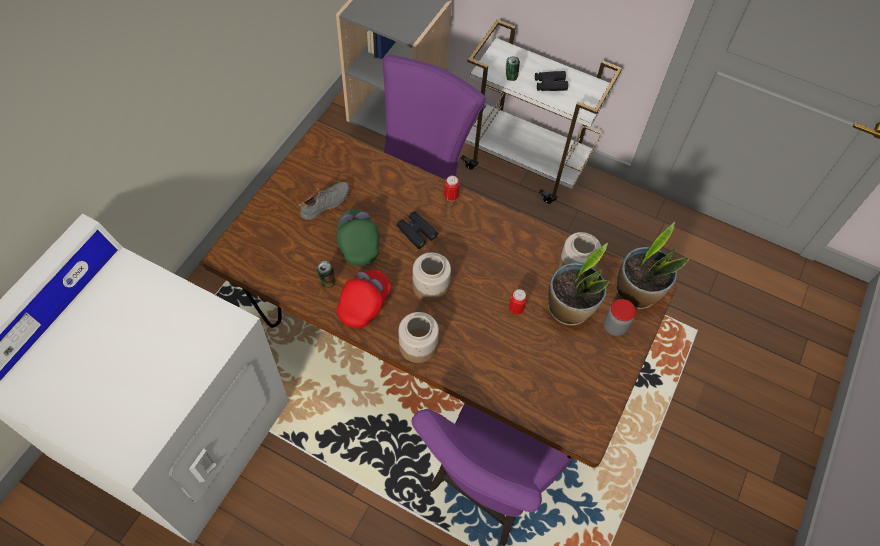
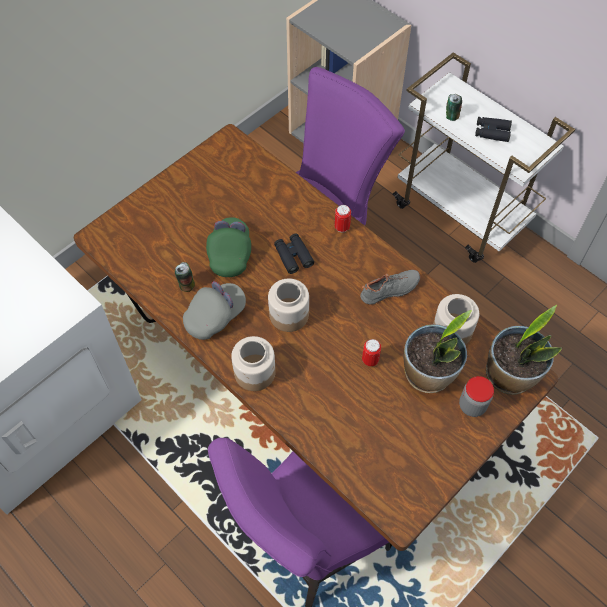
camera: 20 degrees right, 0 degrees up
grey shoe [299,182,350,220] -> grey shoe moved to [360,270,421,305]
red cap [337,270,391,328] -> grey cap [183,281,246,340]

